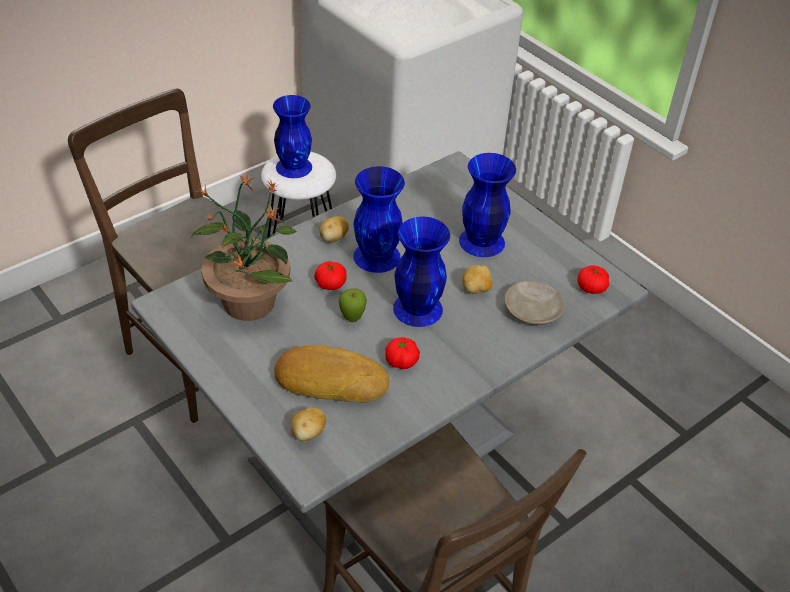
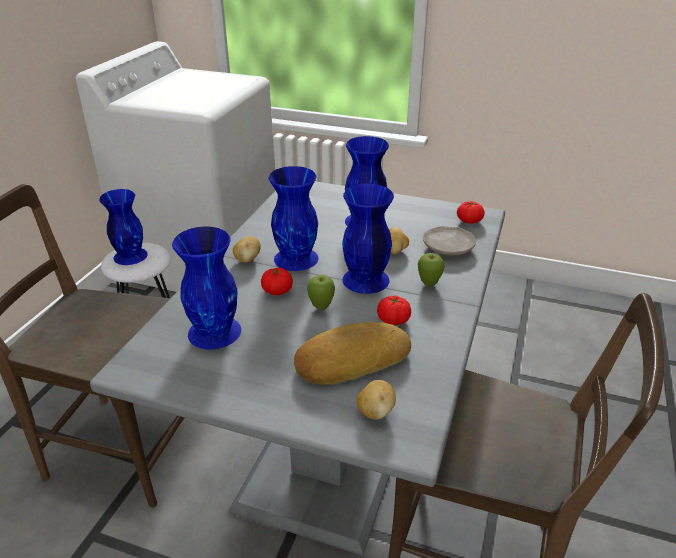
camera: 30 degrees left, 10 degrees down
potted plant [192,174,296,321] -> blue vase [172,227,241,349]
none -> apple [418,253,445,287]

